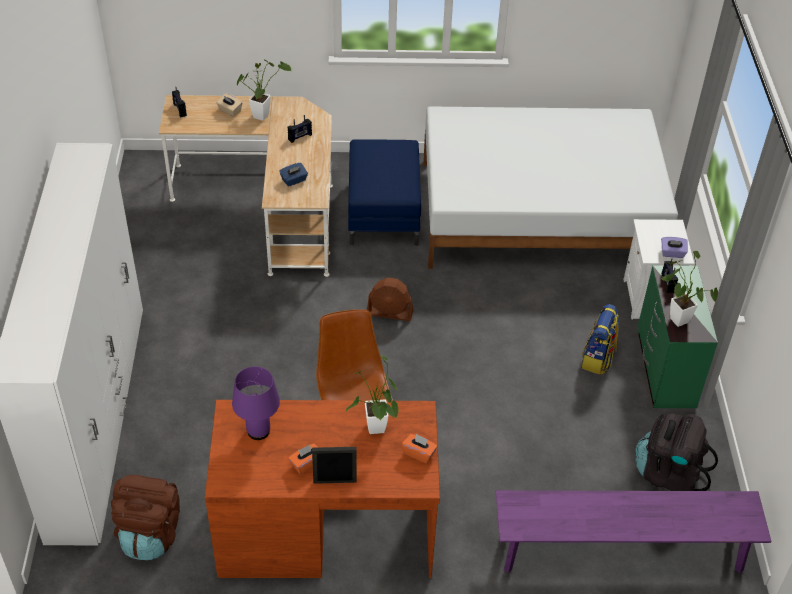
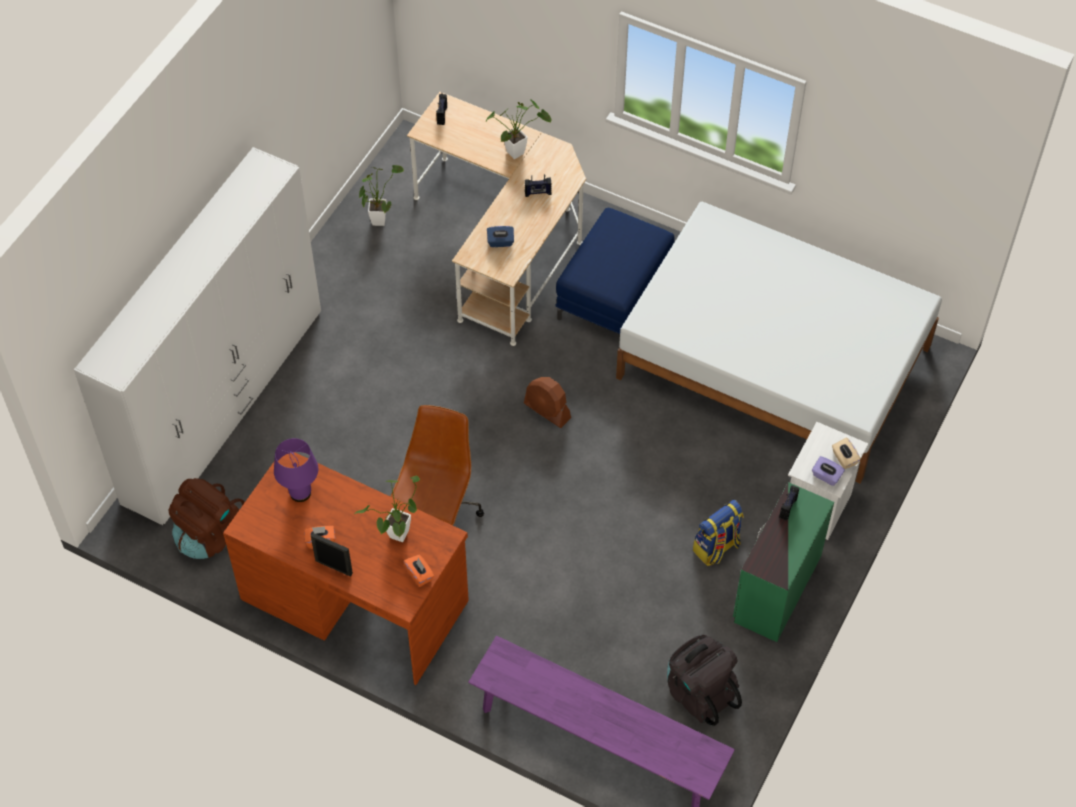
camera: 30 degrees right, 10 degrees up
beige tissue box [216,94,242,116] -> beige tissue box moved to [832,437,861,469]
potted plant [661,251,718,327] -> potted plant moved to [359,165,404,226]

